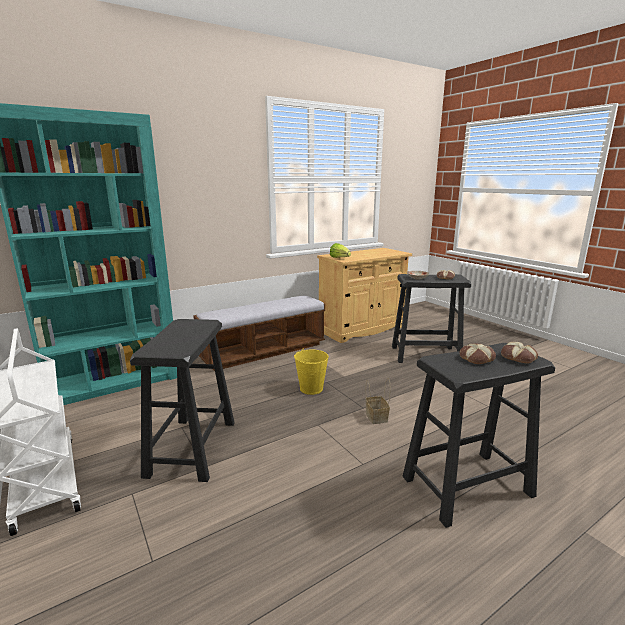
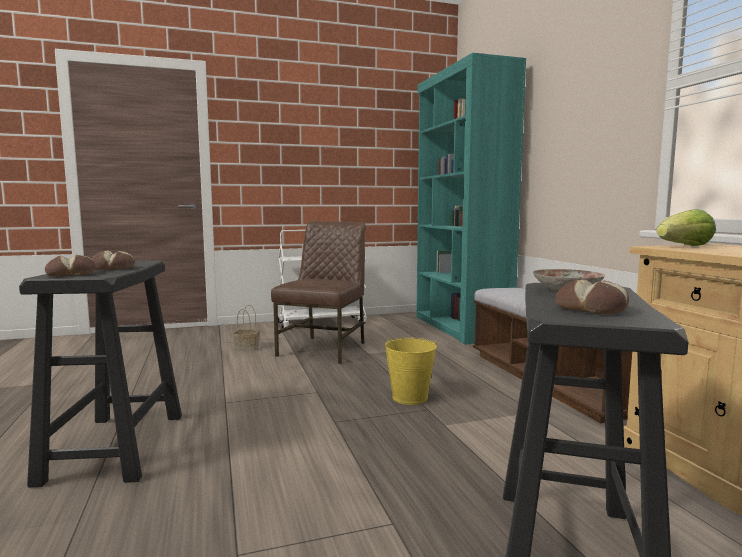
camera: 105 degrees right, 10 degrees down
black stool [130,319,235,482] -> brown chair [271,221,365,364]
basket [365,378,390,424] -> basket moved to [233,305,260,351]

